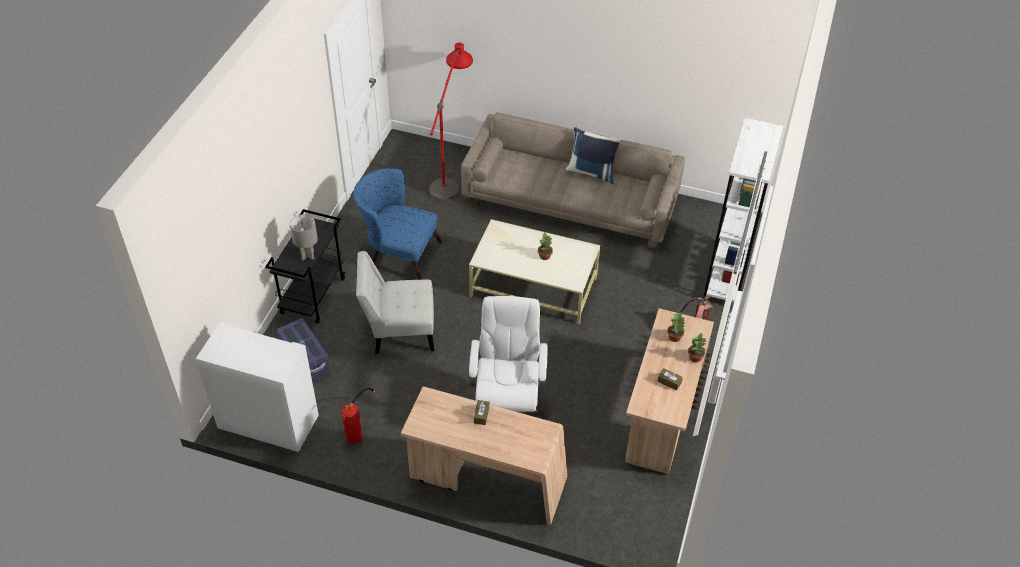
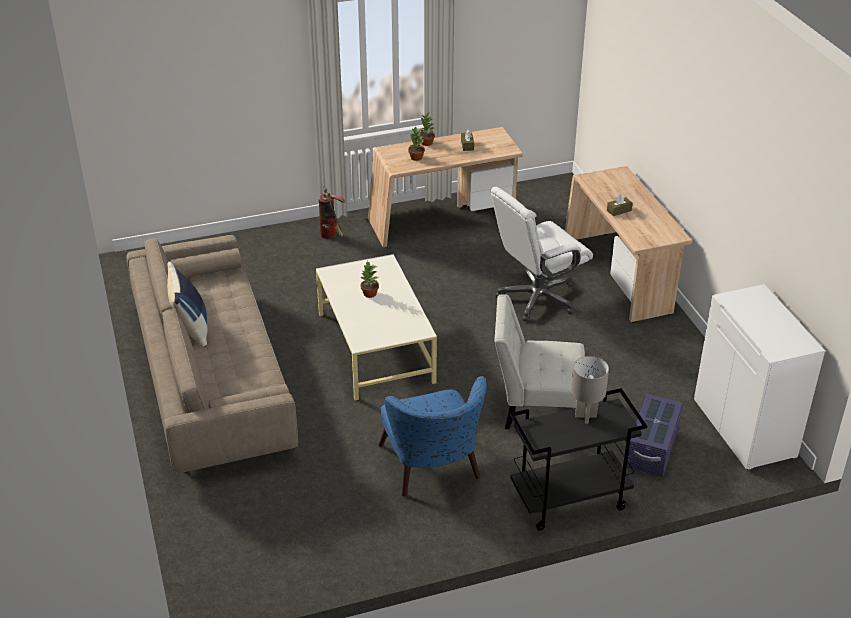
camera: 125 degrees left, 10 degrees down
fire extinguisher [342,387,375,444] -> none
white chair [356,251,434,354] -> white chair turned 135 degrees clockwise [494,294,585,429]
red floor lamp [429,43,473,201] -> none
white bookcase [703,118,783,302] -> none

